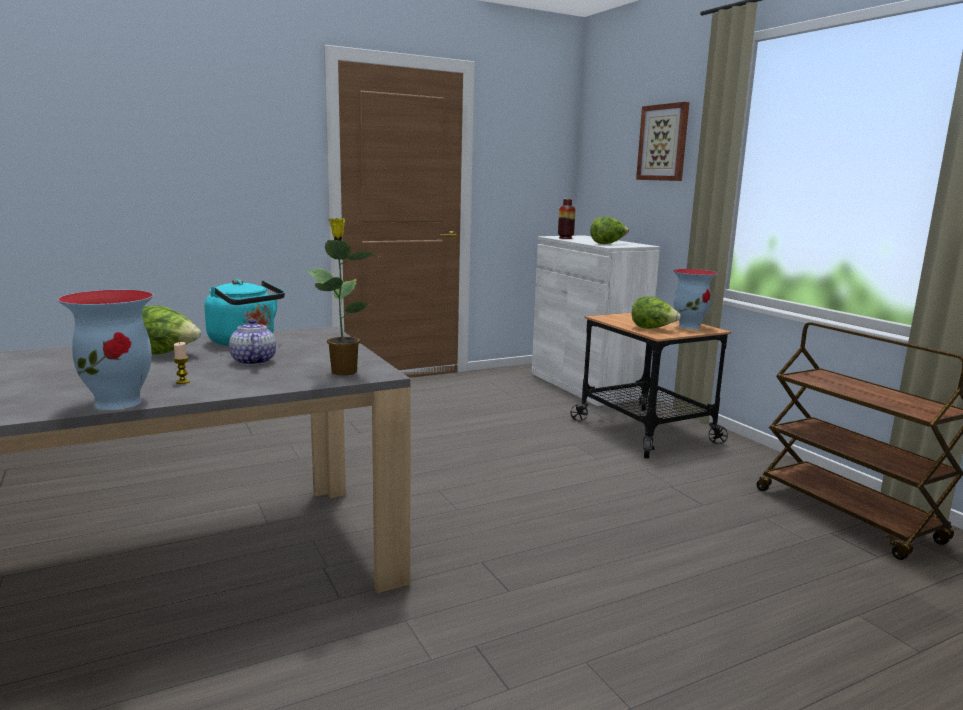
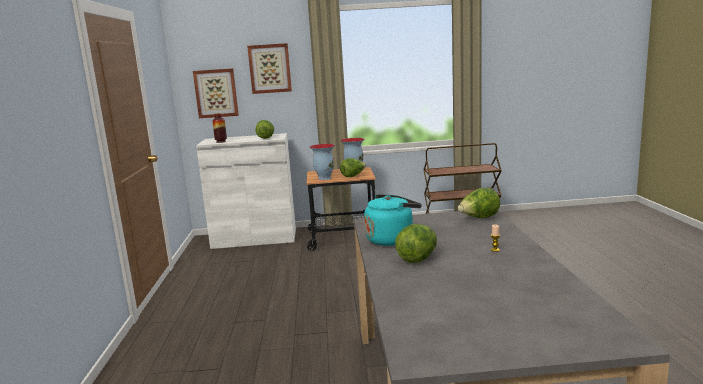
camera: 65 degrees left, 0 degrees up
vase [58,290,153,410] -> vase moved to [310,144,335,180]
teapot [229,319,276,366] -> none
potted plant [306,218,380,376] -> lettuce [458,188,500,218]
none -> picture [193,68,239,118]

